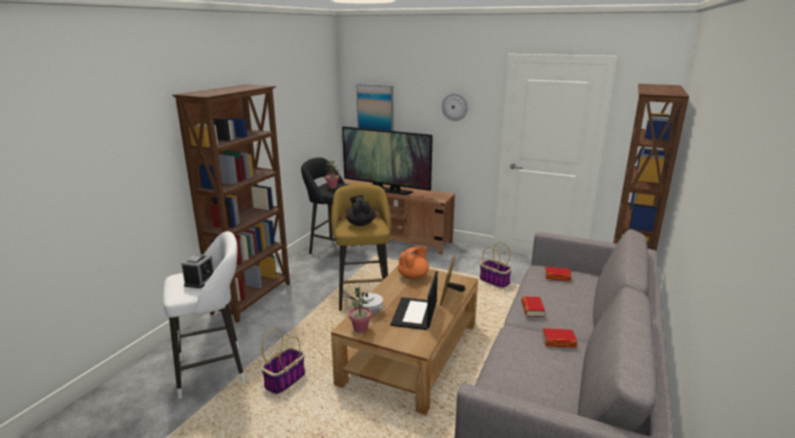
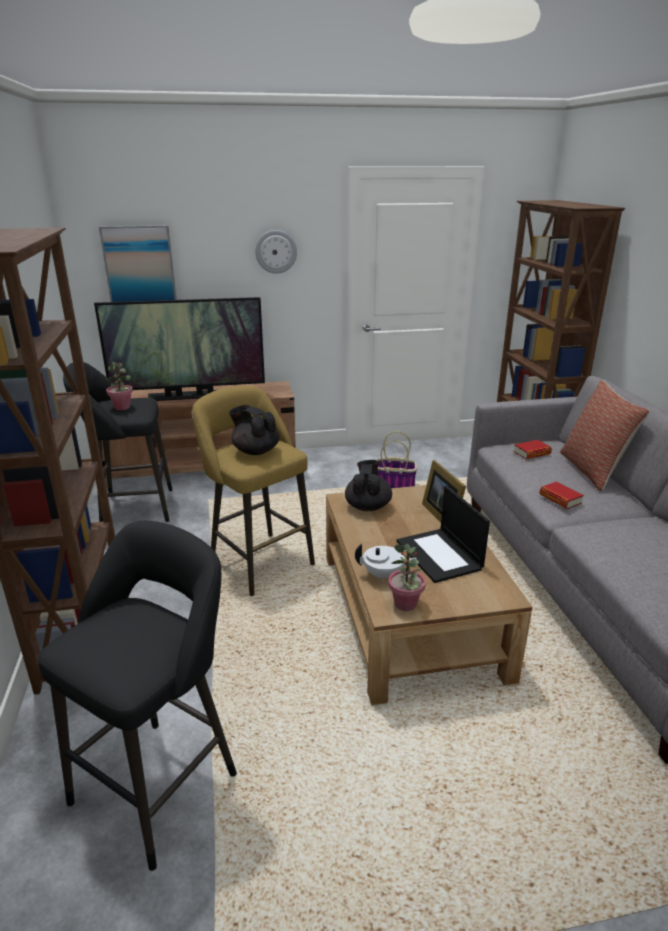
camera: 35 degrees left, 5 degrees up
white stool [163,231,245,399] -> black stool [38,521,237,871]
alarm clock [181,254,214,288] -> none
basket [261,328,305,394] -> none
orange teapot [398,246,429,279] -> black teapot [345,460,392,511]
book [542,328,577,348] -> none
none -> pillow [560,380,650,492]

